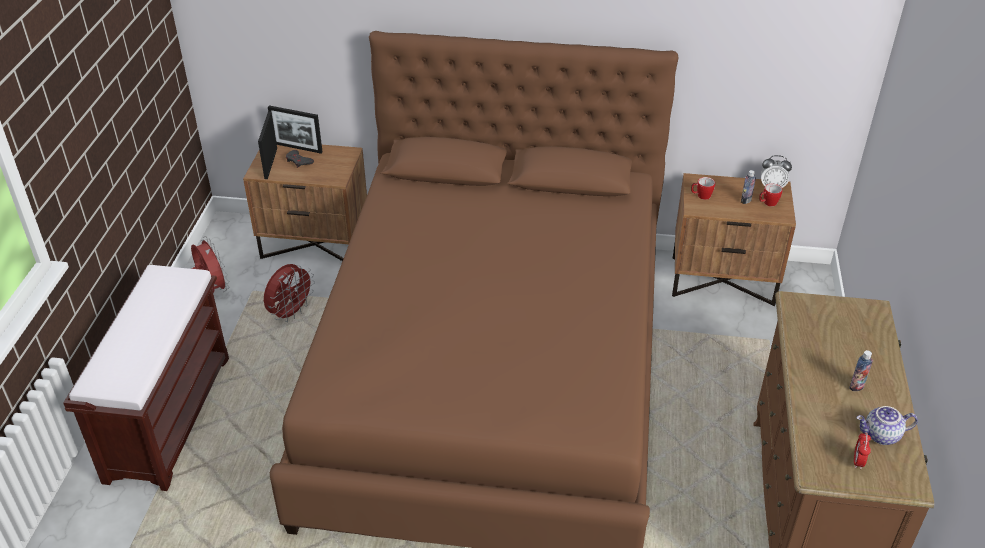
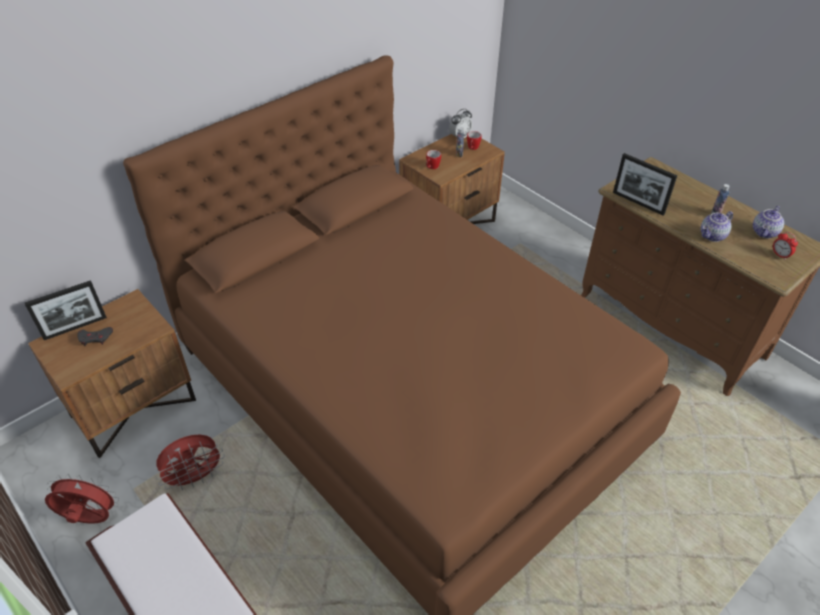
camera: 50 degrees left, 5 degrees up
picture frame [258,111,277,179] -> picture frame moved to [613,153,677,216]
red fan [264,264,315,322] -> red fan turned 75 degrees clockwise [156,435,225,490]
none -> teapot [701,211,733,242]

